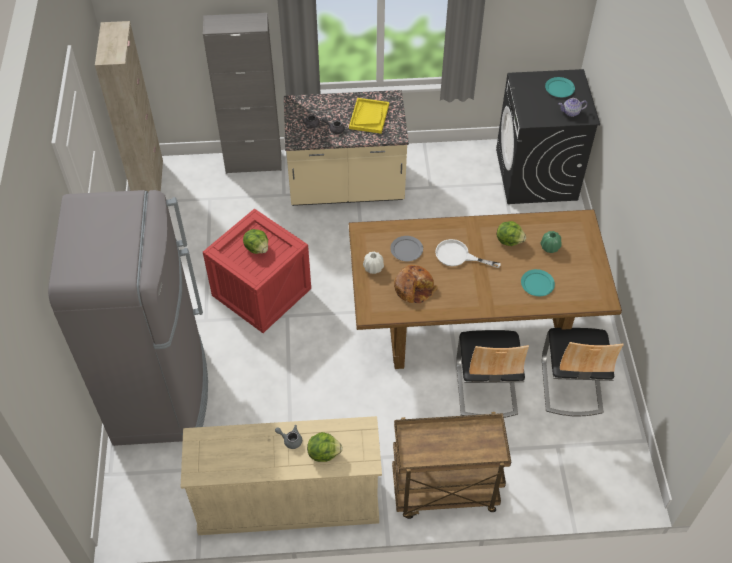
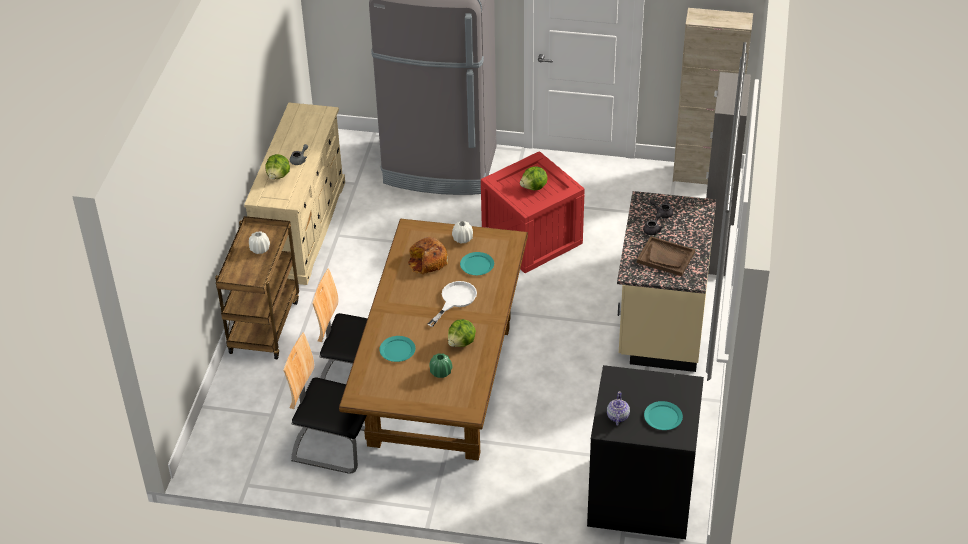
camera: 105 degrees right, 10 degrees down
yellow tray [349,98,389,134] -> brown tray [637,236,695,276]
grey plate [390,236,423,261] -> turquoise plate [460,252,494,275]
none -> white vase [249,232,270,254]

